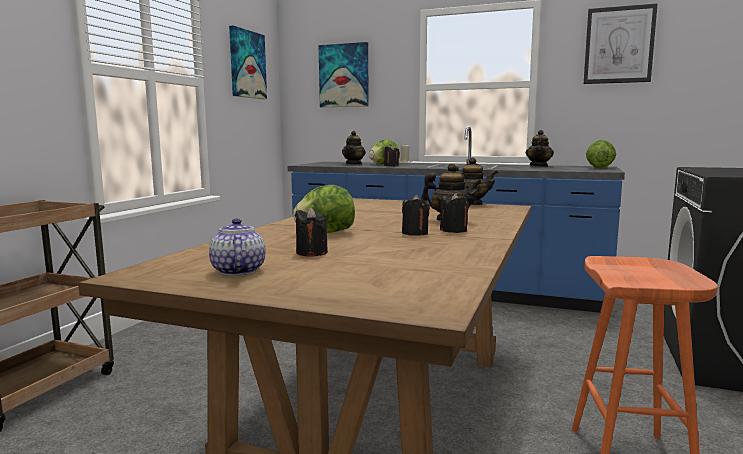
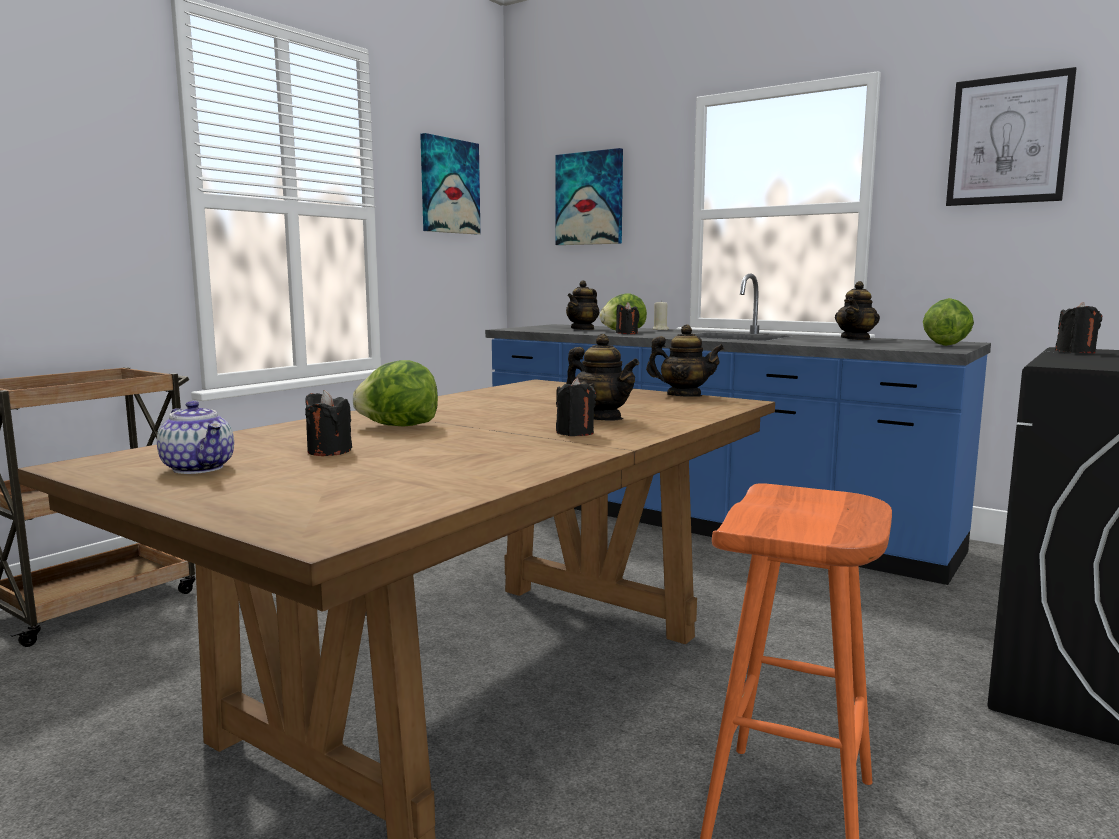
camera: 15 degrees right, 0 degrees up
teapot [209,218,266,276] -> teapot turned 135 degrees clockwise [157,401,234,474]
black candle [402,195,430,236] -> black candle moved to [1055,302,1102,353]

